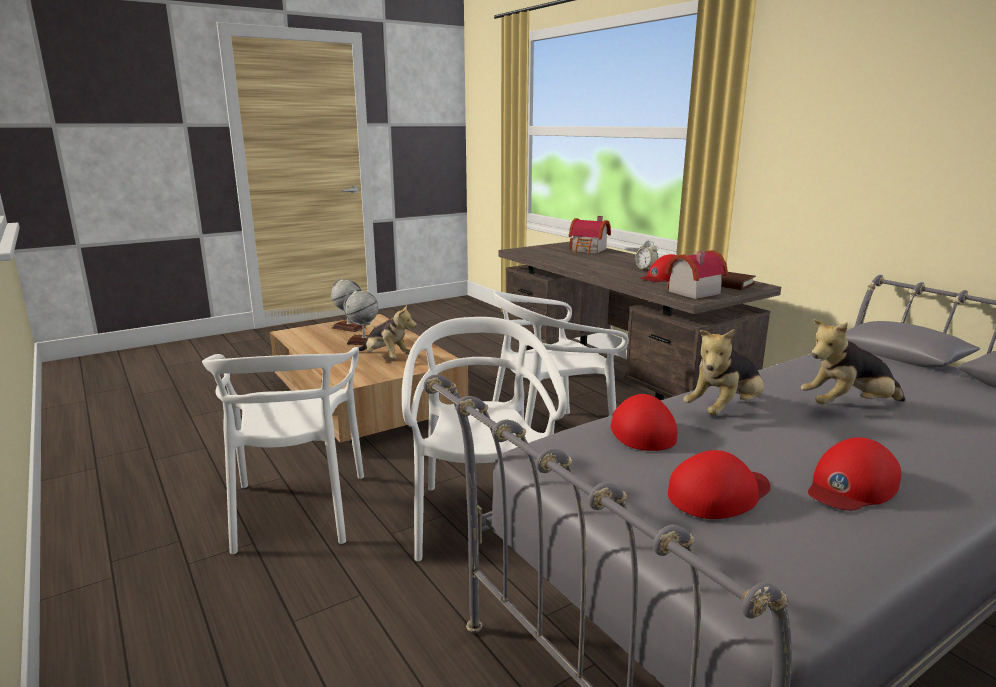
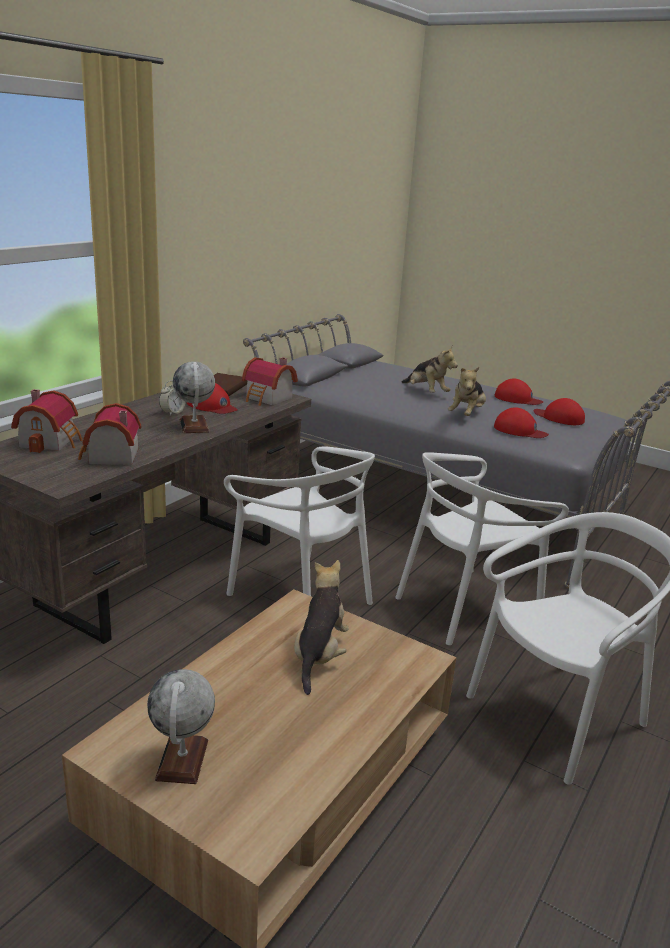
camera: 115 degrees left, 5 degrees up
globe [343,289,379,345] -> globe moved to [173,361,215,433]
red cap [611,394,677,451] -> red cap turned 120 degrees counterclockwise [494,407,549,438]
plush toy [683,329,764,415] -> plush toy turned 90 degrees clockwise [448,367,486,416]
none -> toy house [78,403,141,465]

